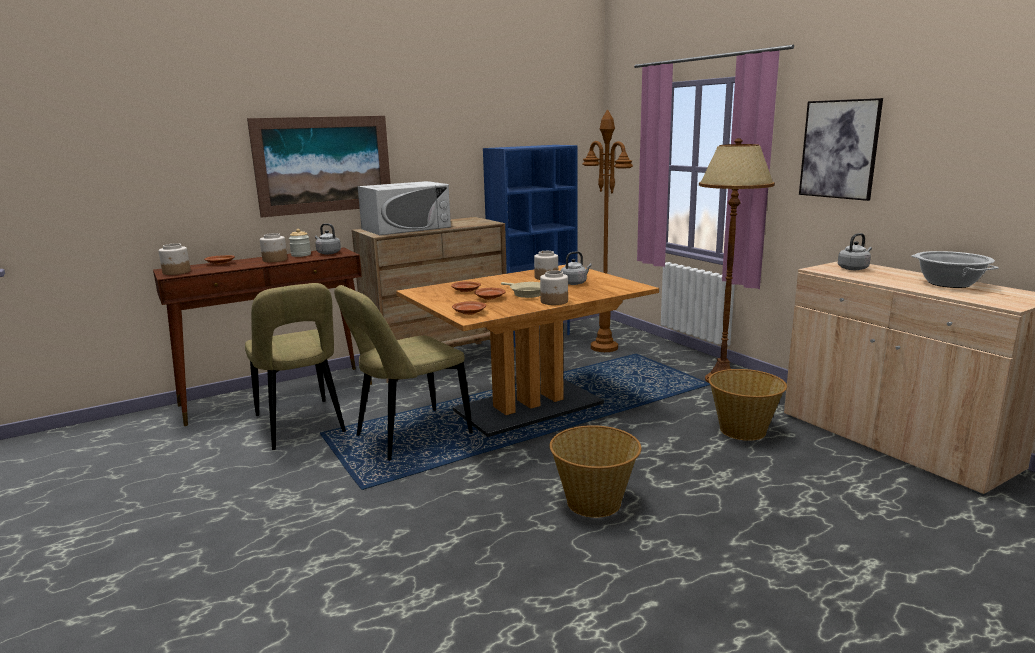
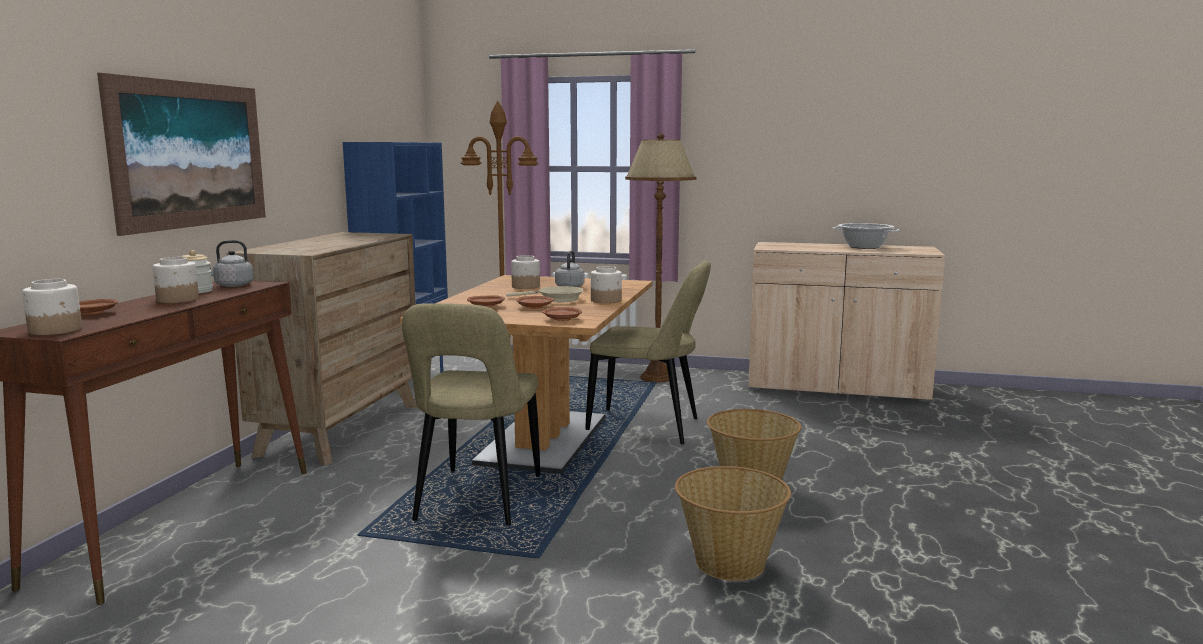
camera: 45 degrees left, 5 degrees down
beige chair [245,283,346,450] -> beige chair moved to [585,260,711,445]
white microwave [358,181,451,235] -> none
basket [708,369,787,441] -> basket moved to [675,466,791,581]
picture [799,98,883,201] -> none
grey kettle [838,233,872,270] -> none

